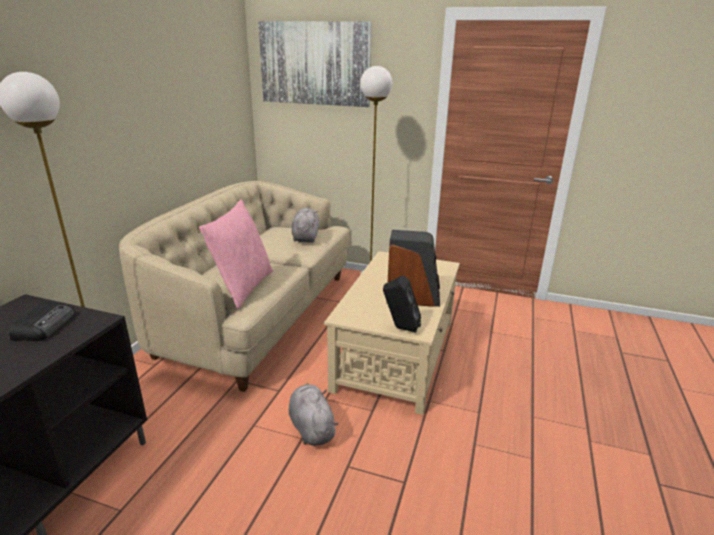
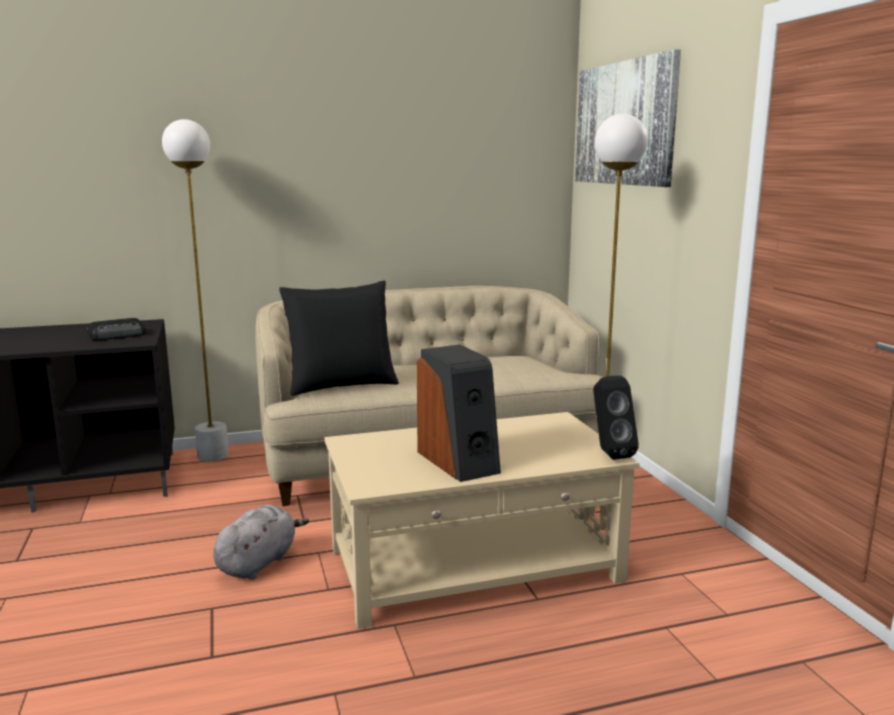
camera: 55 degrees right, 10 degrees down
pink pillow [199,199,273,309] -> black pillow [279,280,399,396]
grey plush toy [292,208,319,243] -> none
black speaker [383,275,421,332] -> black speaker moved to [593,376,639,460]

